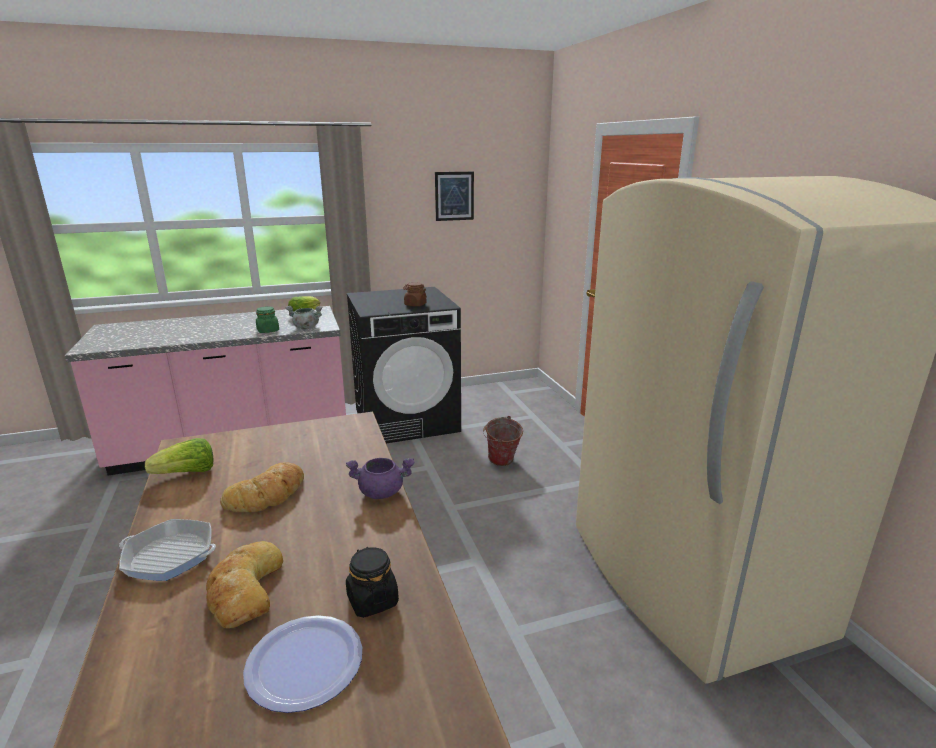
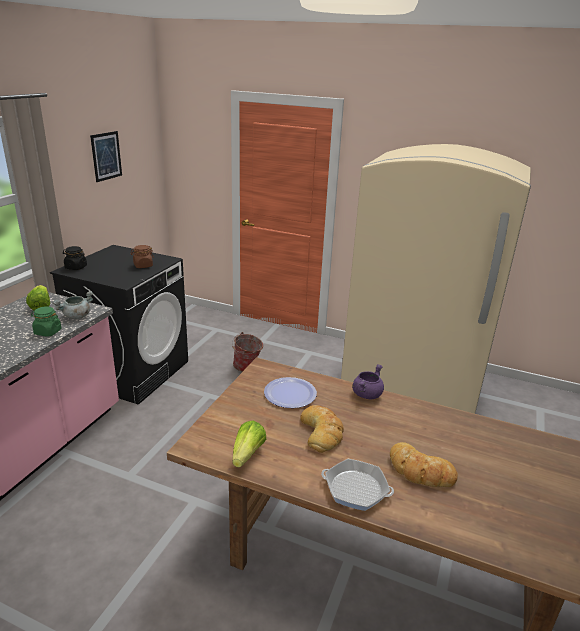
camera: 50 degrees left, 5 degrees up
frying pan [119,519,216,581] -> frying pan turned 60 degrees clockwise [321,459,394,511]
plate [243,615,362,713] -> plate moved to [264,377,317,408]
black jar [346,547,399,618] -> black jar moved to [63,246,87,270]

